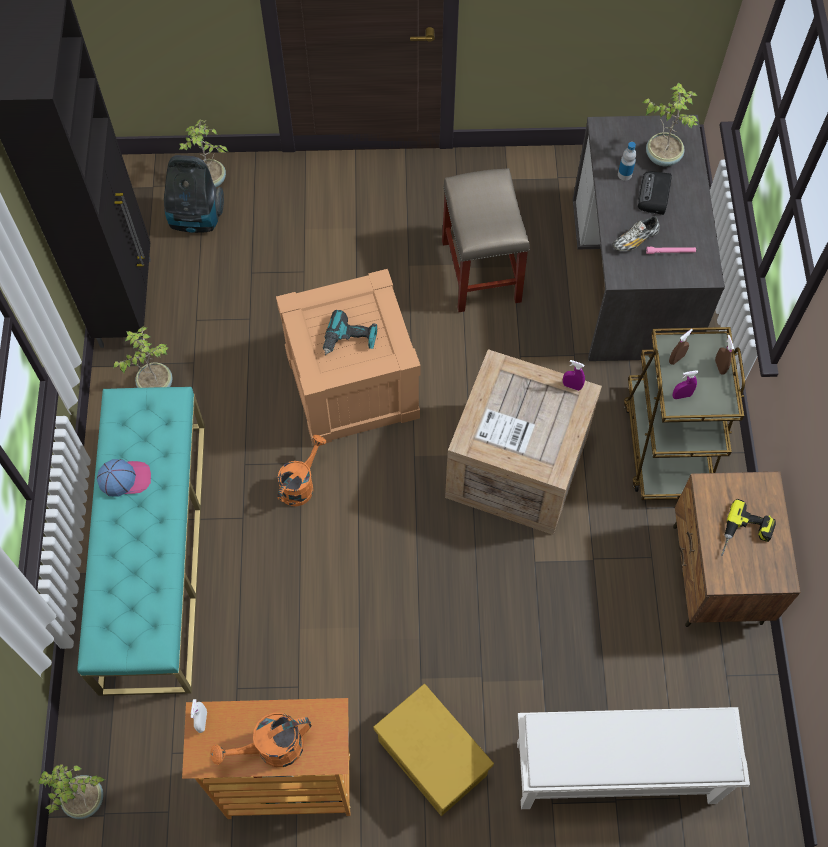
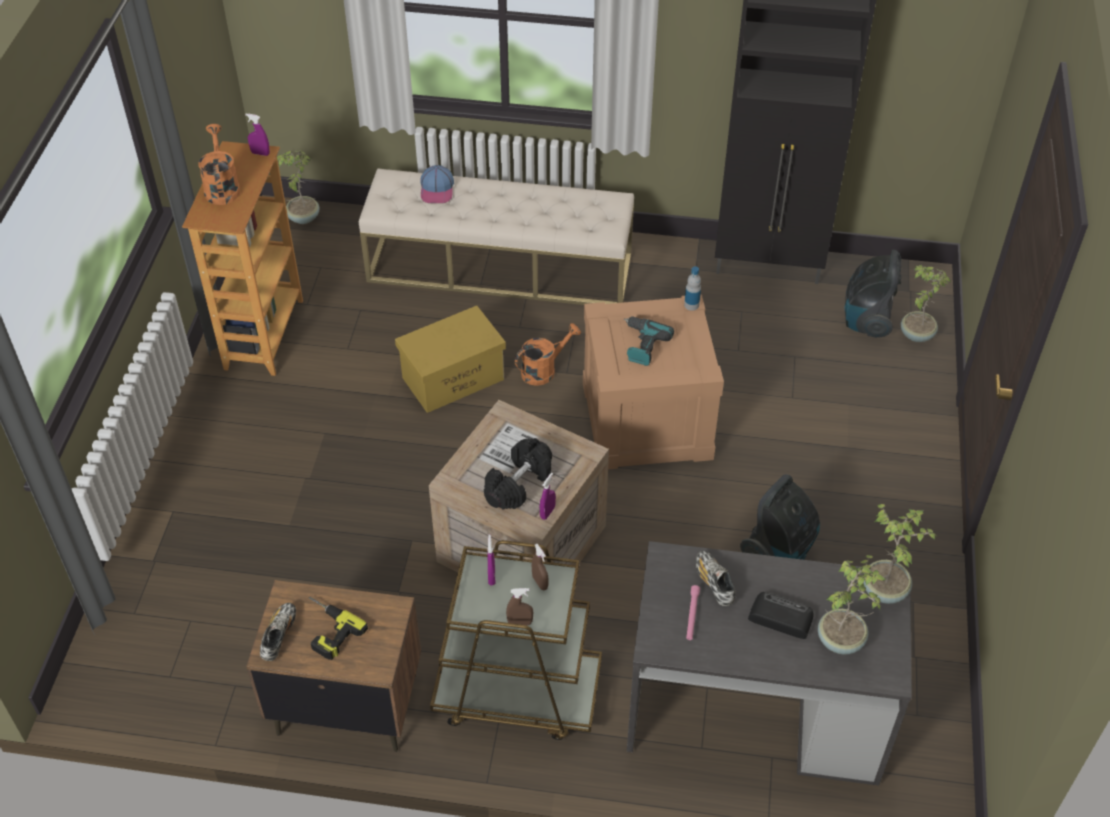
camera: 100 degrees right, 15 degrees down
turquoise bench [77,387,205,696] -> beige bench [359,169,634,305]
cap [97,459,151,497] -> cap moved to [420,165,454,203]
potted plant [113,326,173,388] -> potted plant moved to [863,504,938,604]
white spray bottle [191,699,207,733] -> purple spray bottle [245,114,270,156]
orange watering can [277,435,326,506] -> orange watering can turned 75 degrees counterclockwise [515,323,581,386]
yellow storage box [374,684,494,816] -> yellow storage box moved to [395,306,506,413]
beige stool [442,168,530,312] -> vacuum cleaner [740,474,820,560]
white shoe rack [517,707,750,809] -> none
bottle [618,142,636,181] -> bottle moved to [684,267,701,311]
none -> shoe [260,603,296,661]
none -> black dumbbell [484,438,552,510]

